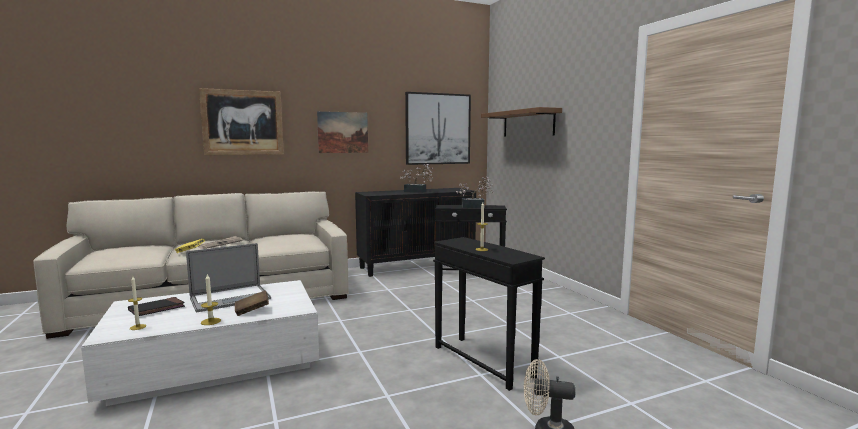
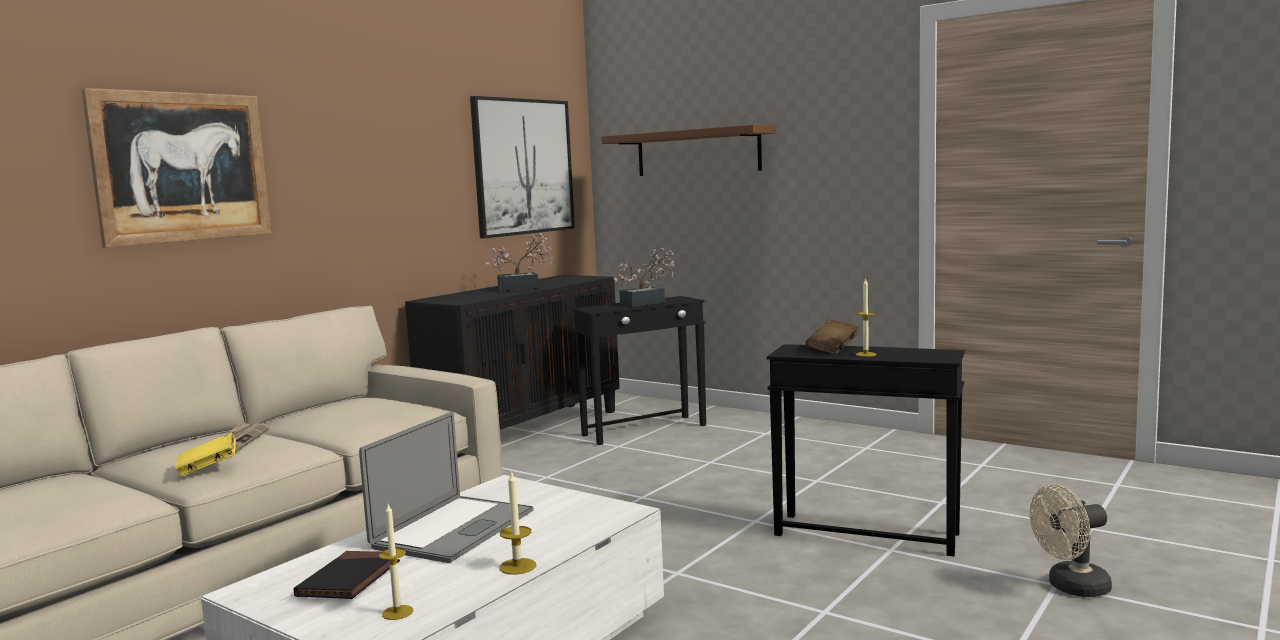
camera: 30 degrees left, 0 degrees up
brown book [235,290,269,316] -> brown book moved to [806,319,859,354]
picture [317,111,368,153] -> none

